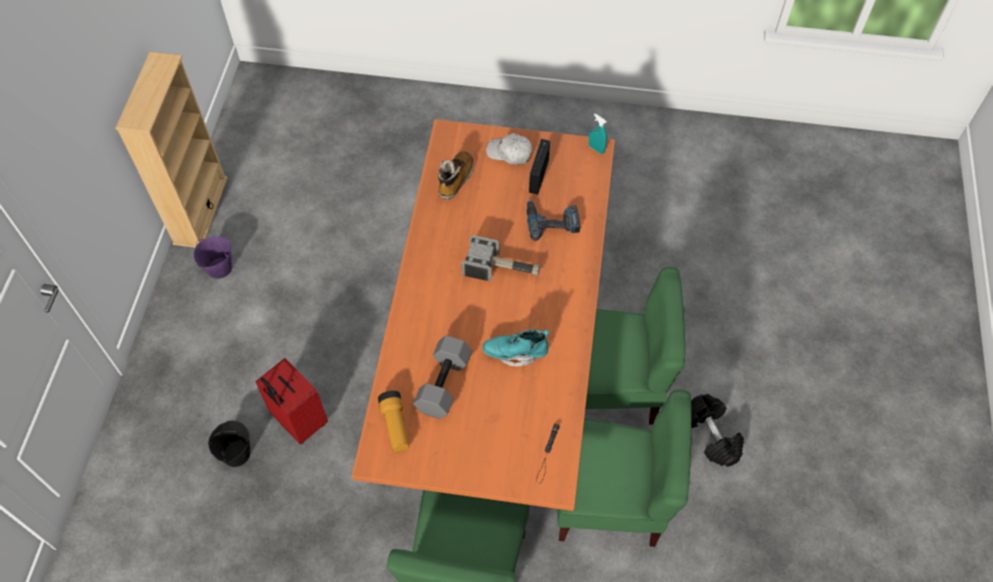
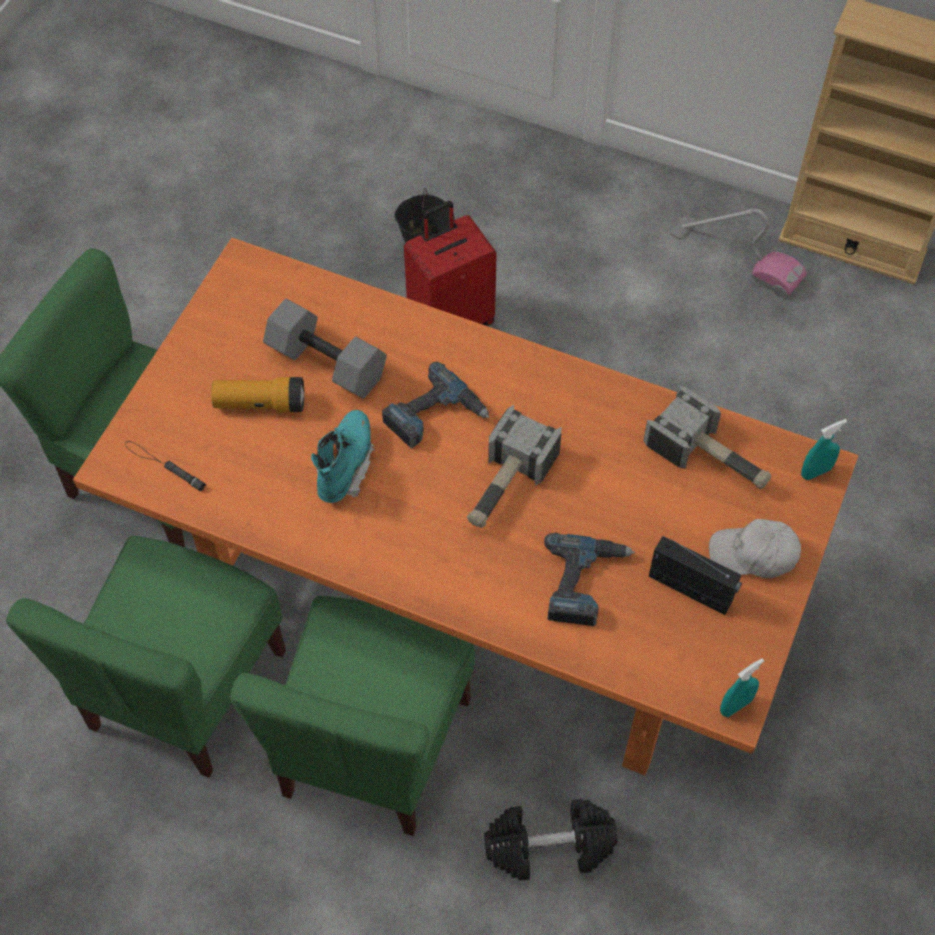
camera: 105 degrees right, 0 degrees up
purple bucket [194,236,232,279] -> vacuum cleaner [670,209,806,298]
flashlight [378,390,409,452] -> flashlight moved to [211,377,304,412]
boot [438,151,473,200] -> hammer [643,386,771,489]
white cap [486,133,533,165] -> white cap turned 120 degrees counterclockwise [709,519,801,578]
black dumbbell [691,394,744,467] -> black dumbbell moved to [484,799,617,881]
none -> power drill [382,362,489,448]
none -> turquoise spray bottle [801,419,847,480]

